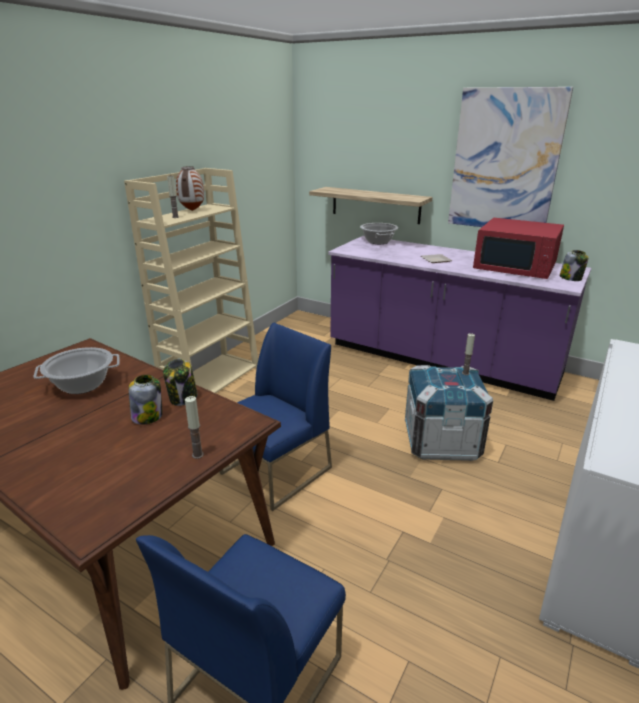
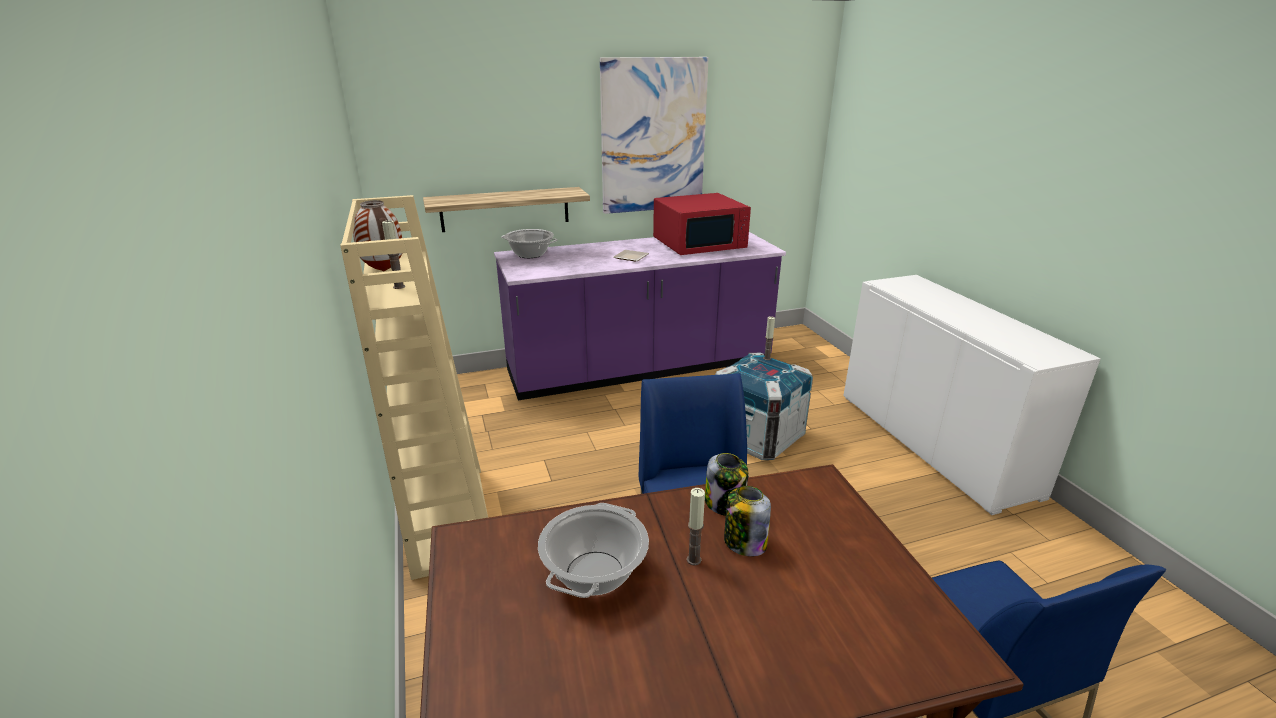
camera: 50 degrees left, 0 degrees up
candle [185,396,204,459] -> candle moved to [687,488,705,566]
jar [560,250,589,281] -> none

